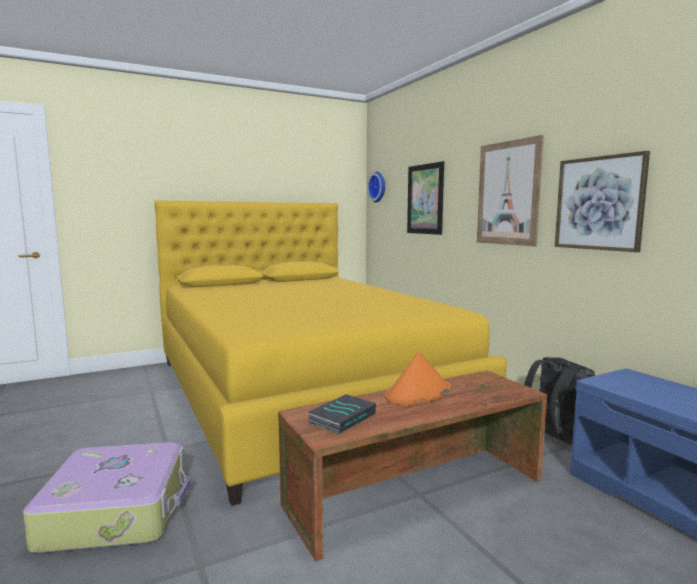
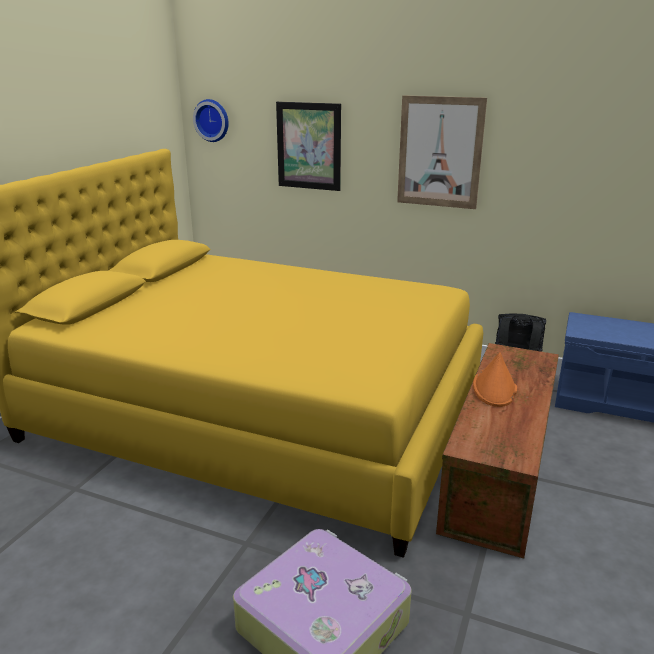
camera: 40 degrees left, 15 degrees up
book [308,394,376,434] -> none
picture [555,151,650,252] -> none

